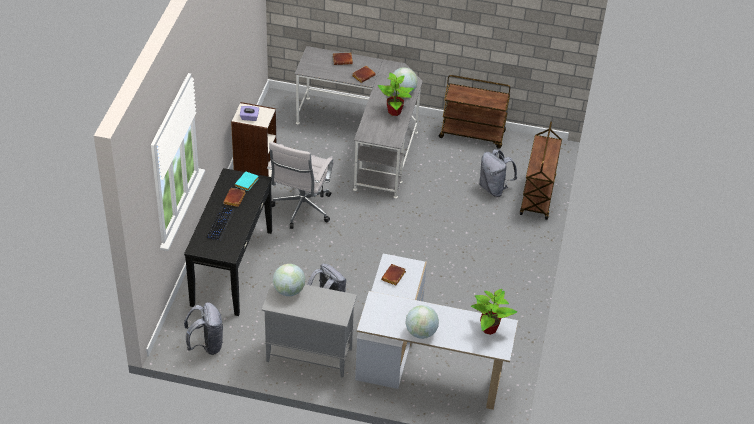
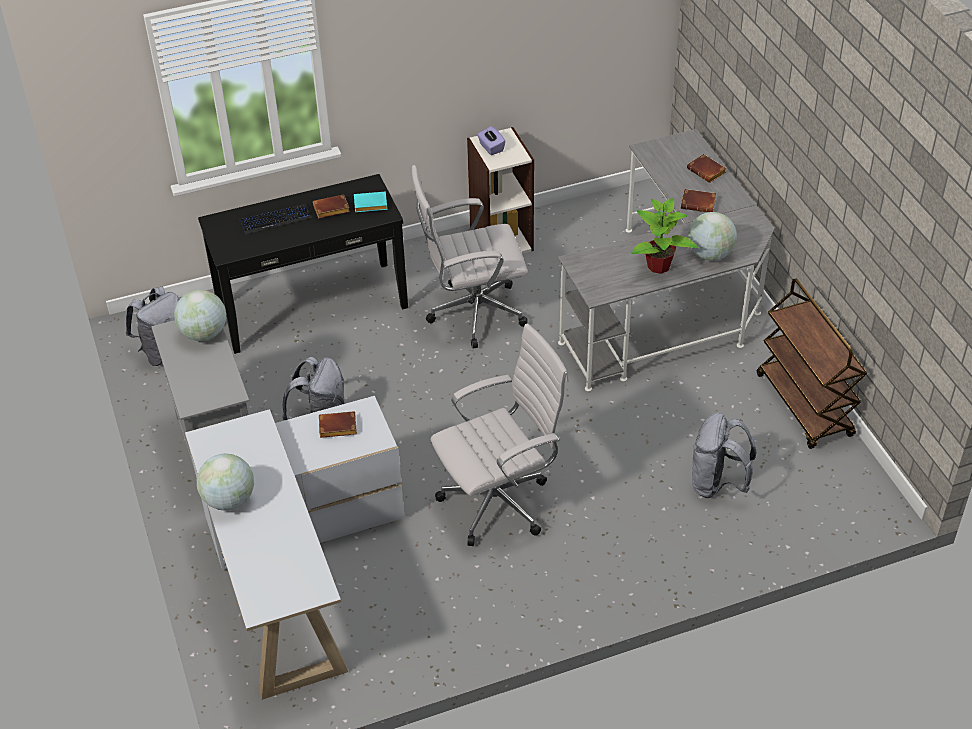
camera: 60 degrees right, 0 degrees up
potted plant [471,289,517,335] -> none
brown cart [520,121,562,220] -> none
none -> white office chair [431,323,569,546]

